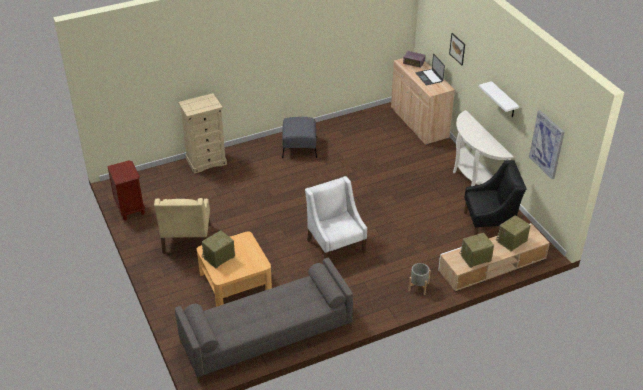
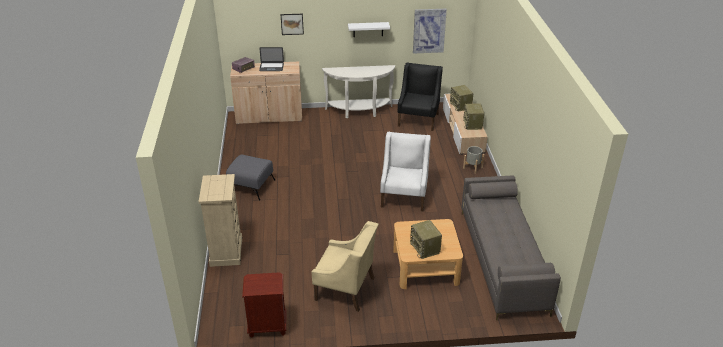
camera: 70 degrees left, 5 degrees down
white armchair [305,176,367,259] -> white armchair turned 105 degrees clockwise [380,132,431,211]

